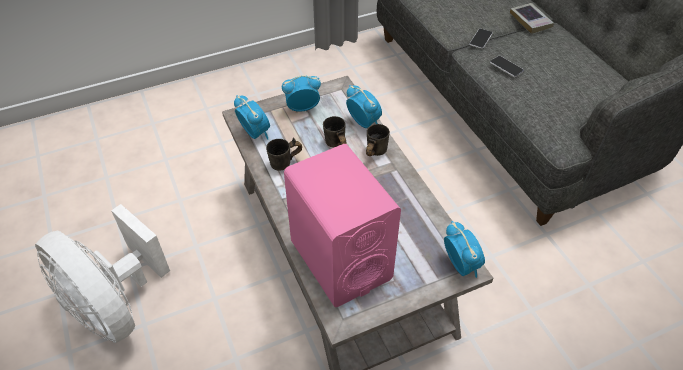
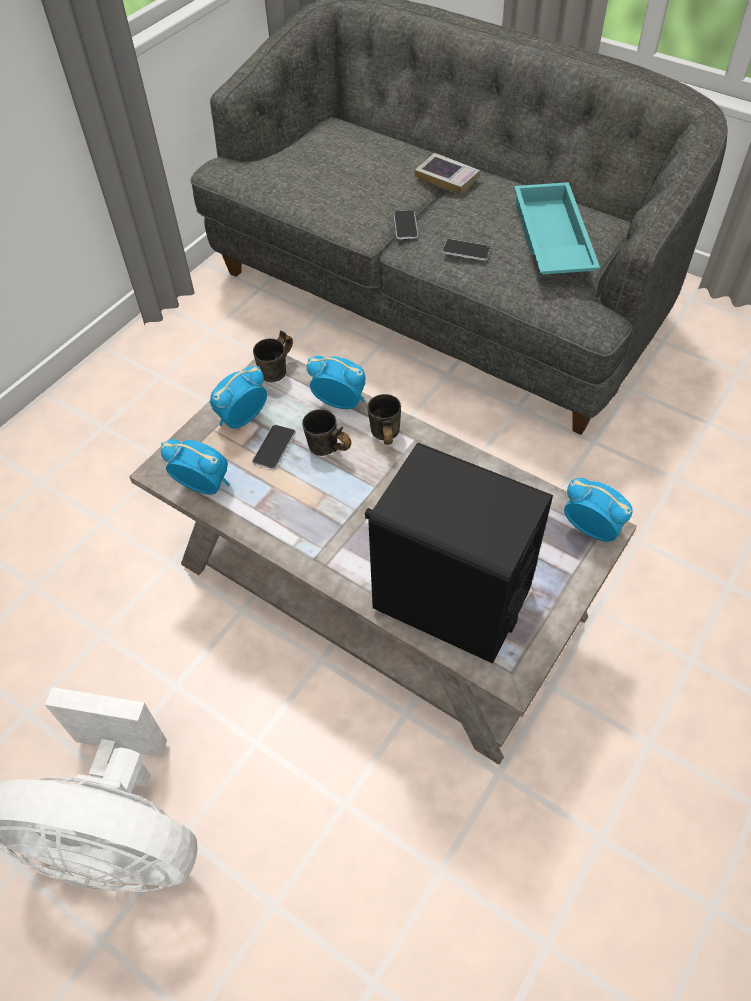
camera: 30 degrees left, 5 degrees up
grey mug [266,137,302,171] -> grey mug moved to [253,330,293,382]
pink speaker [284,144,401,307] -> black speaker [365,443,553,663]
none -> phone [252,425,296,470]
none -> turquoise tray [514,182,600,275]

